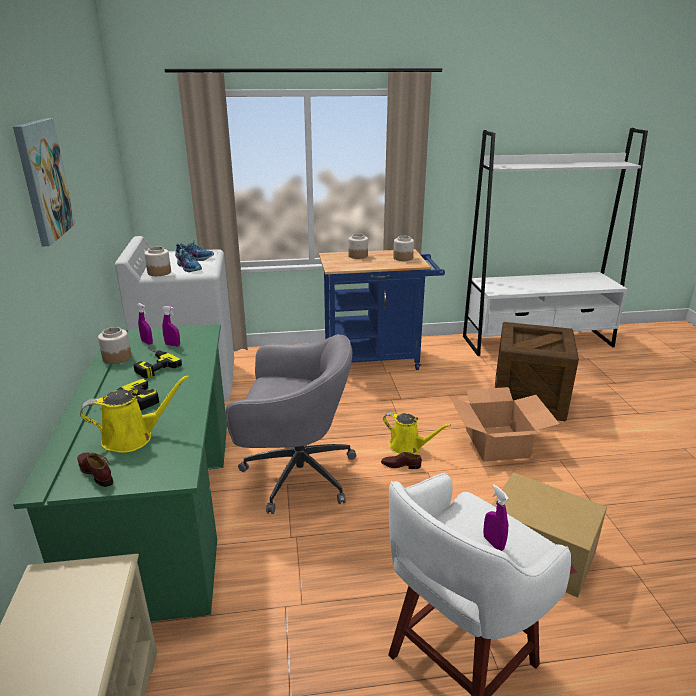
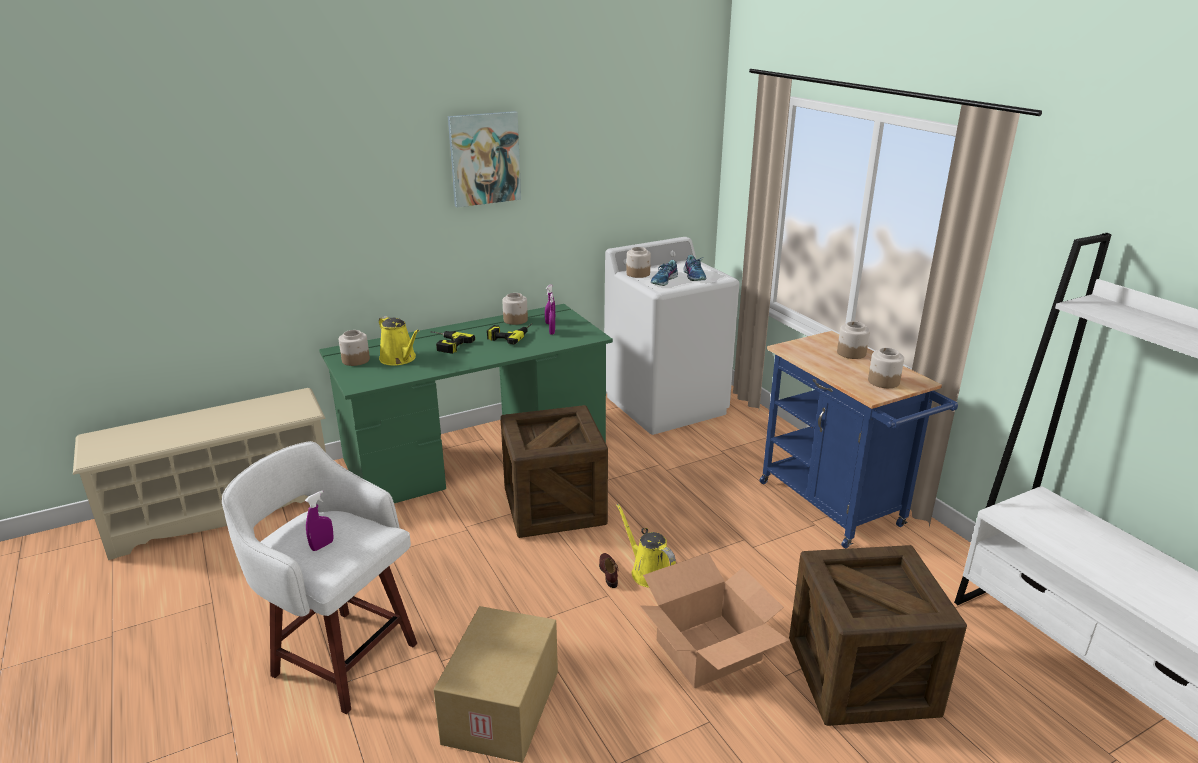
camera: 70 degrees right, 0 degrees up
brown shoe [77,453,113,487] -> jar [339,330,370,366]
grey office chair [225,334,356,514] -> crate [500,405,608,538]
yellow watering can [383,412,451,455] -> yellow watering can turned 135 degrees clockwise [616,504,676,588]

